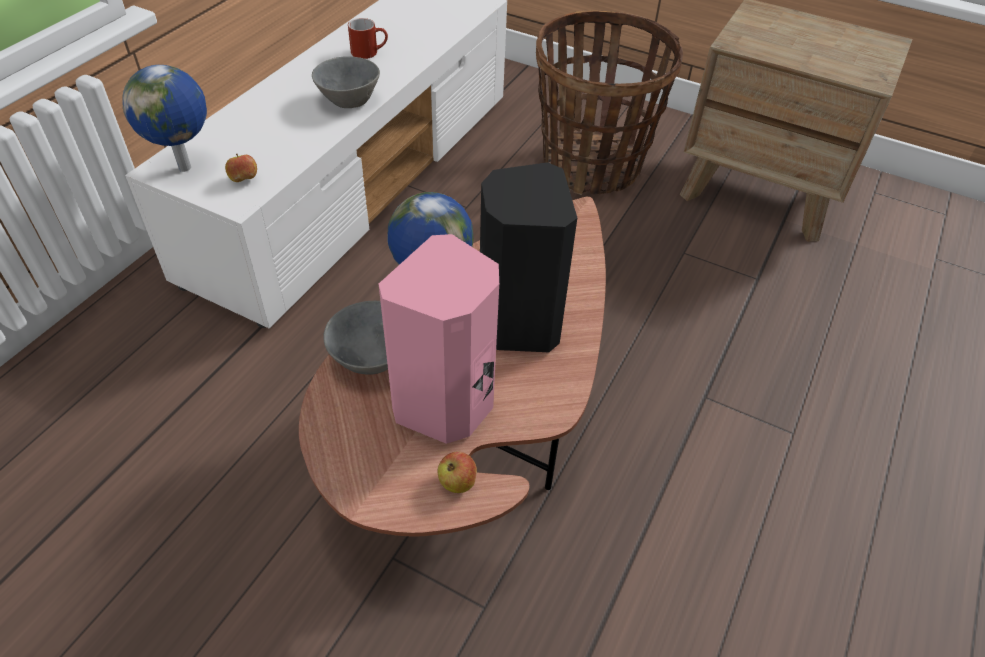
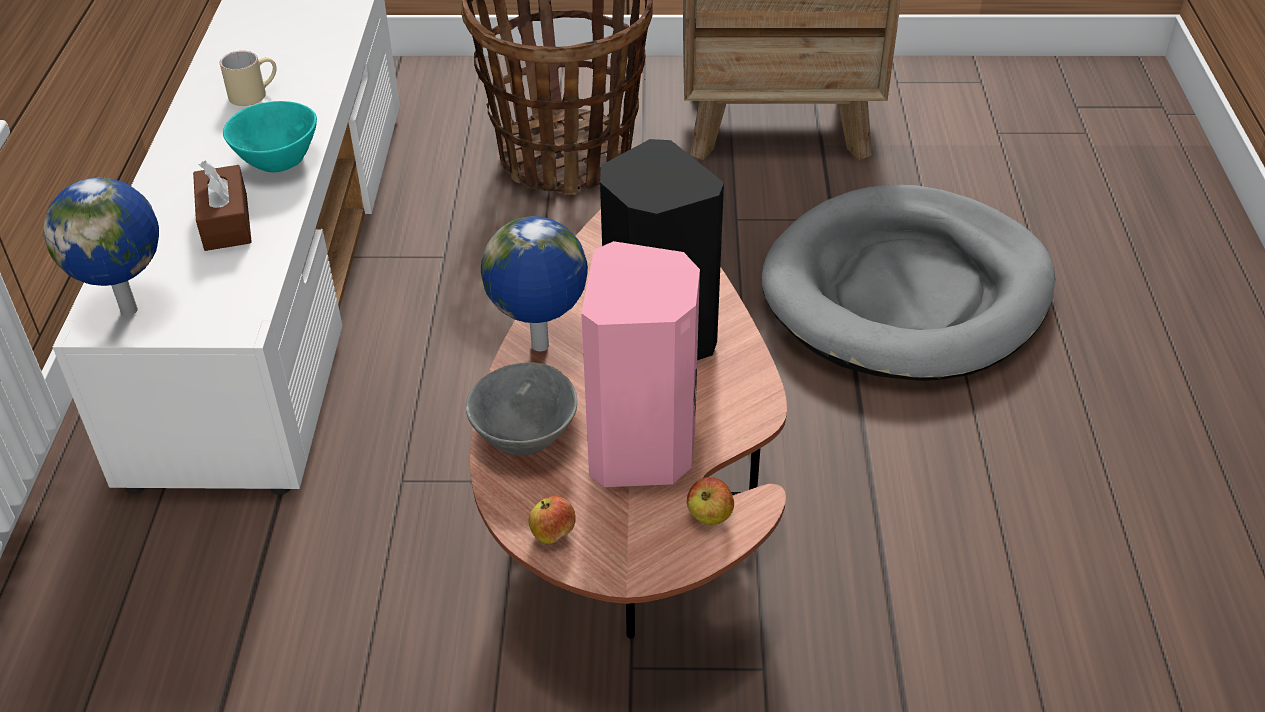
camera: 25 degrees left, 5 degrees down
apple [225,154,257,182] -> apple moved to [528,496,576,544]
grey bowl [312,56,380,108] -> turquoise bowl [223,101,317,172]
red mug [348,18,388,59] -> beige mug [220,51,277,106]
none -> brown tissue box [193,161,252,251]
none -> grey dog bed [762,184,1055,381]

